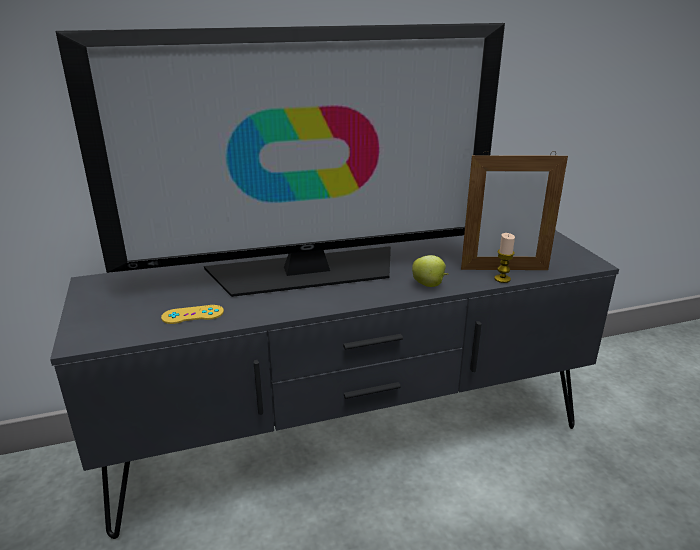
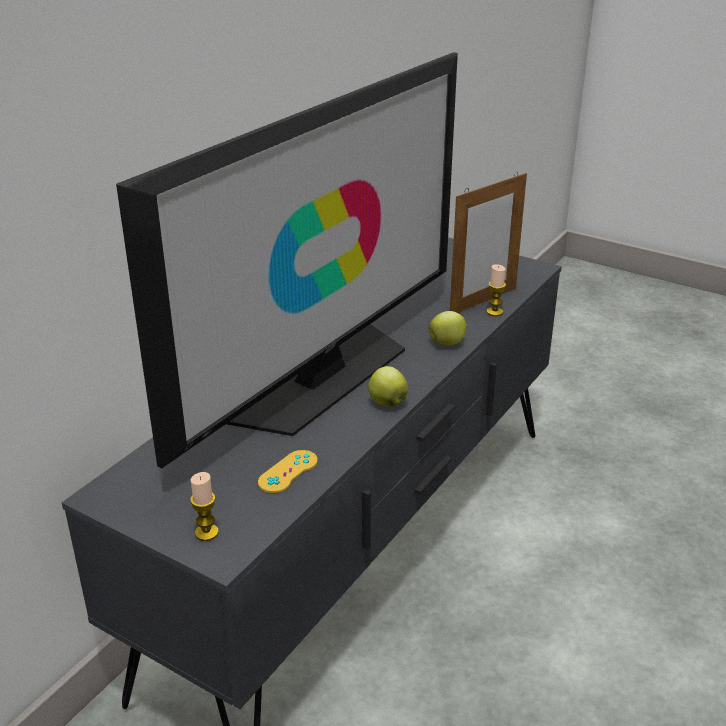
camera: 40 degrees left, 5 degrees up
none -> candle [190,472,219,541]
none -> apple [368,366,408,407]

